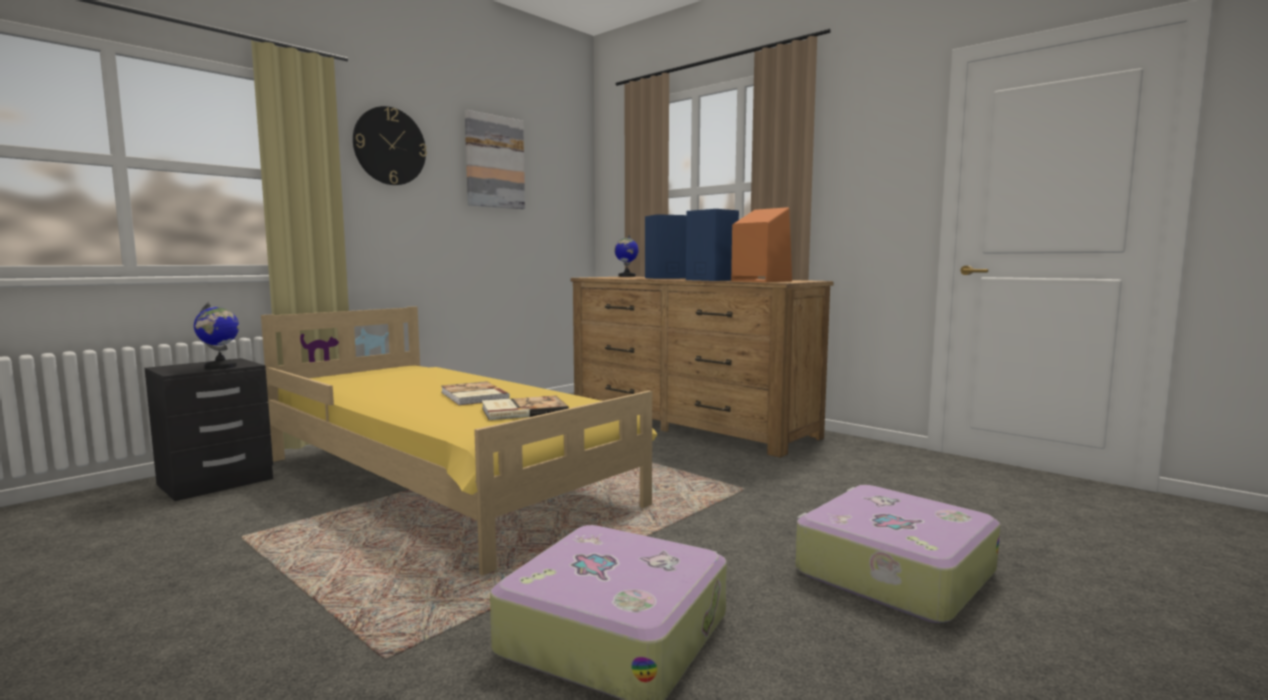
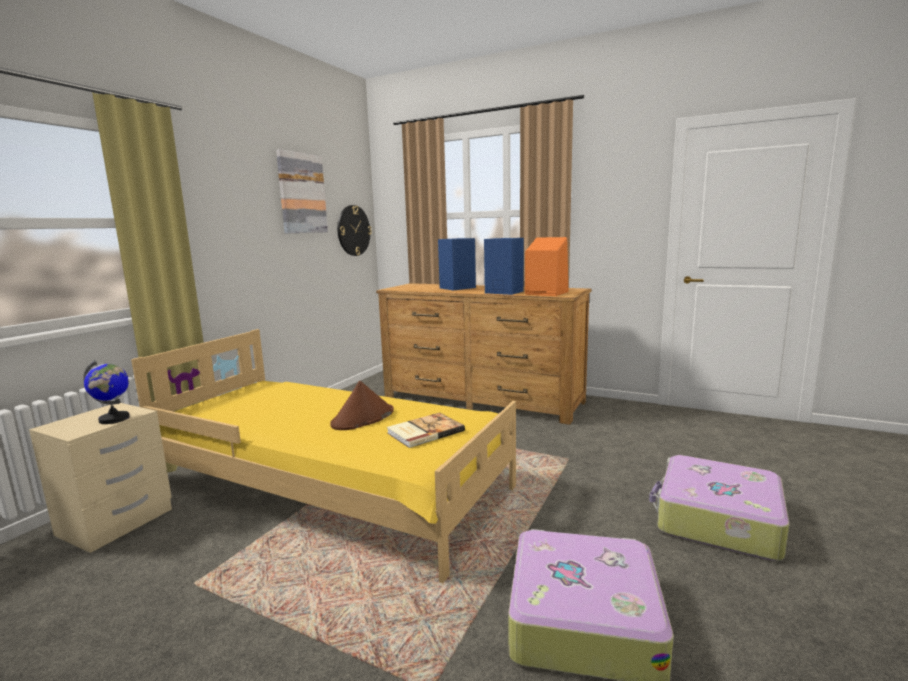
camera: 15 degrees left, 5 degrees up
black nightstand [145,358,273,501] -> beige nightstand [29,403,172,553]
wall clock [353,106,427,185] -> wall clock moved to [337,205,372,256]
book [441,381,510,405] -> brown hat [330,381,394,430]
globe [614,235,639,277] -> none

